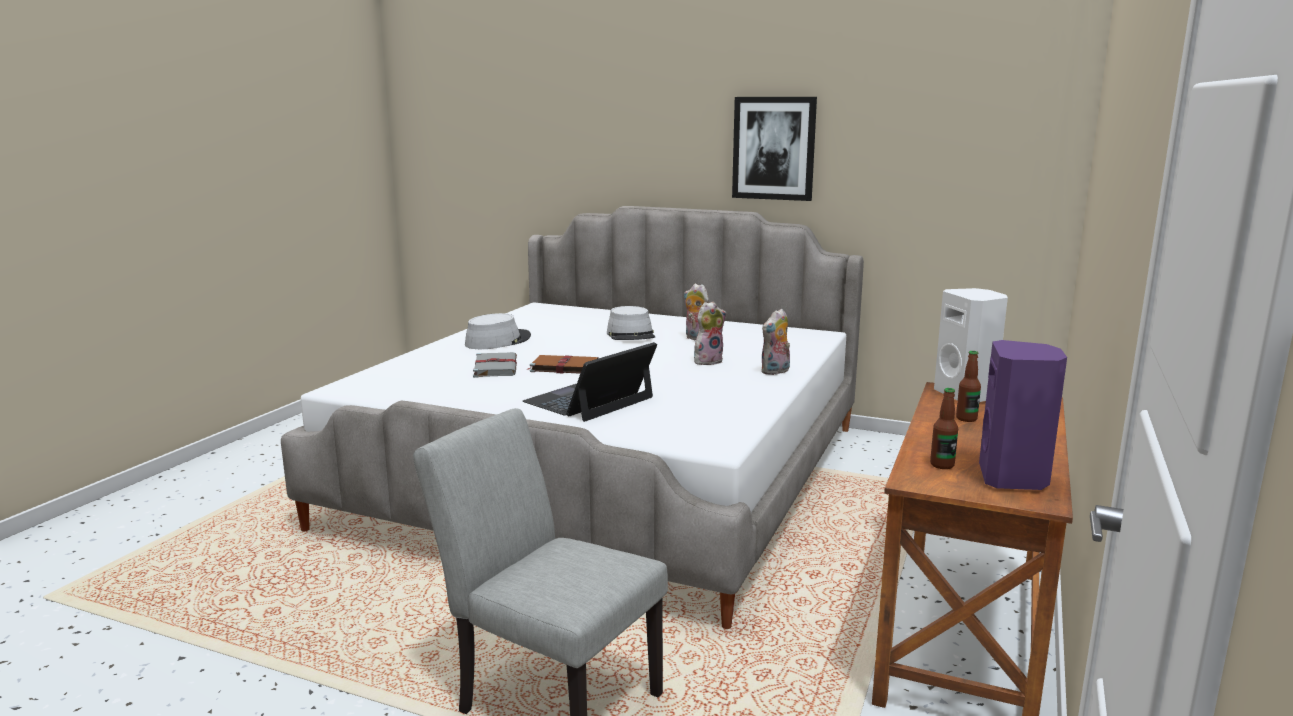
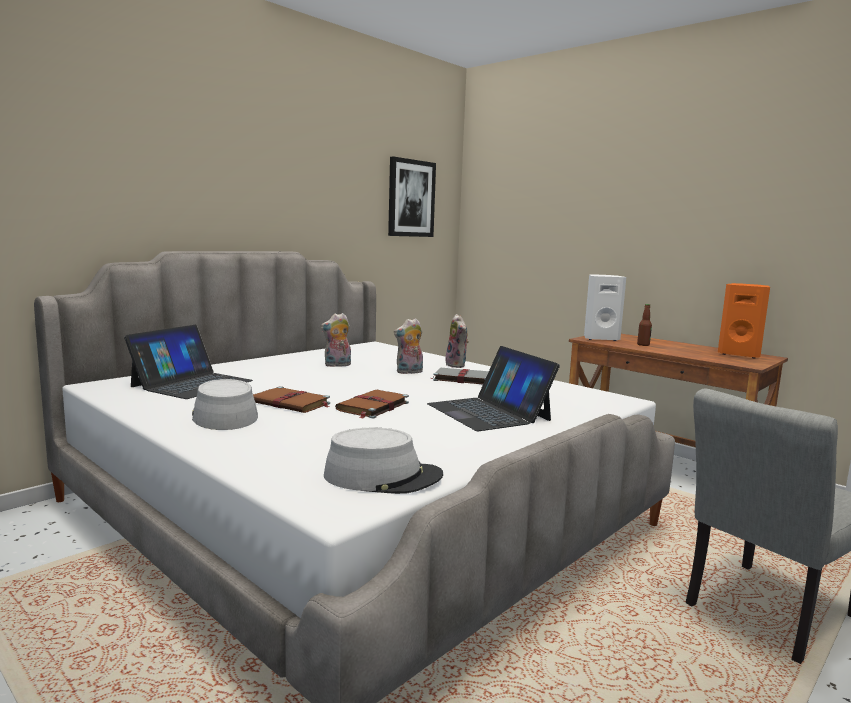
camera: 70 degrees left, 5 degrees down
grey book [473,352,517,378] -> grey book moved to [430,367,489,384]
grey hat [607,306,655,340] -> grey hat moved to [324,428,443,494]
plush toy [694,302,727,365] -> plush toy turned 105 degrees counterclockwise [394,318,423,374]
picture [732,97,817,201] -> picture moved to [388,157,436,237]
bottle [930,388,958,469] -> none
purple speaker [979,340,1067,490] -> orange speaker [718,283,770,358]
none -> laptop [124,325,253,399]
none -> brown book [253,386,331,413]

